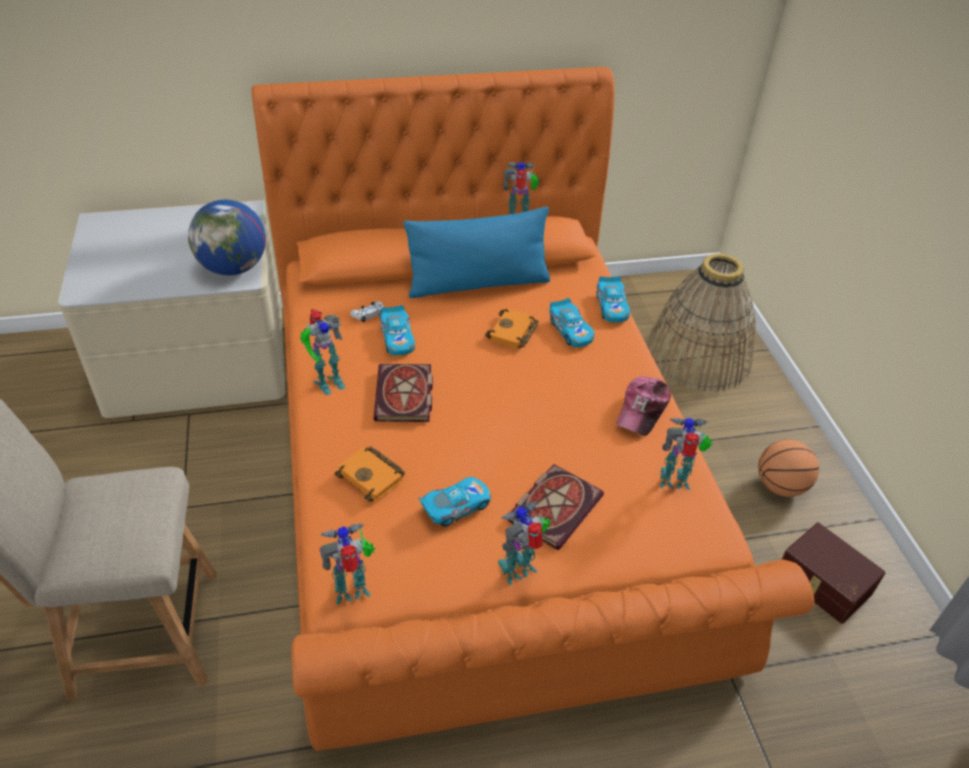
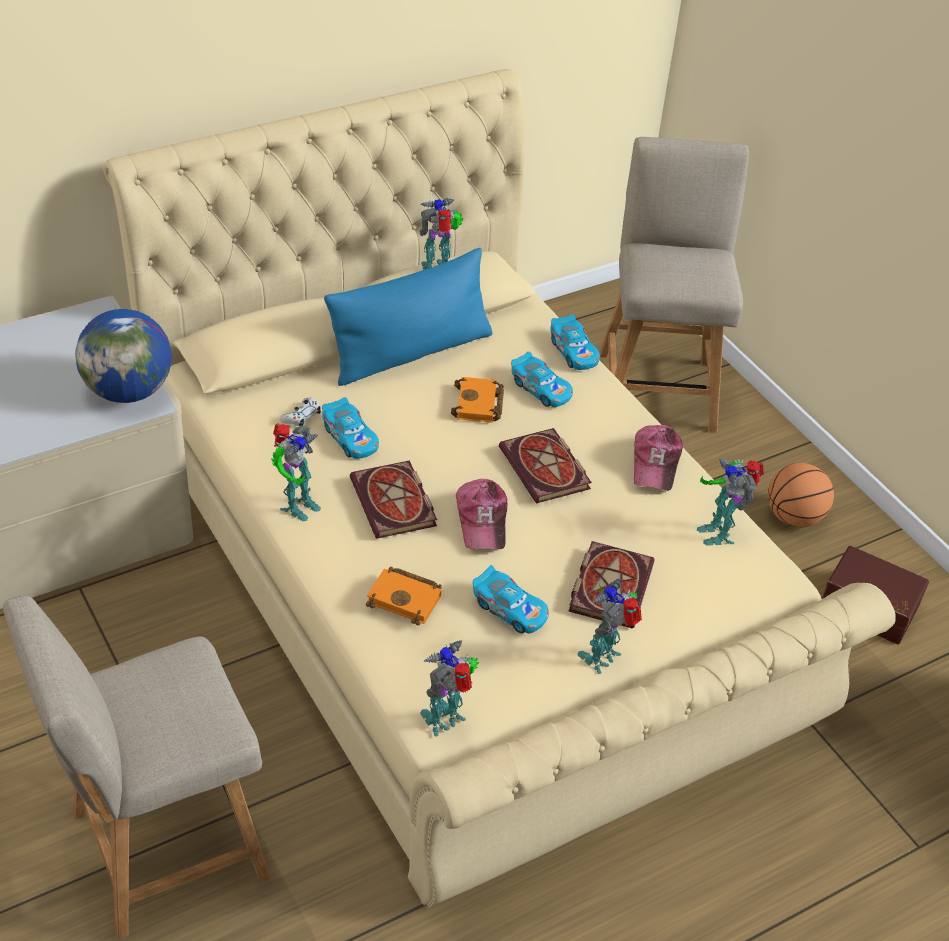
camera: 20 degrees left, 0 degrees up
orange bed [252,67,814,751] -> beige bed [103,69,895,908]
toy car [419,477,491,527] -> toy car turned 90 degrees clockwise [473,565,549,634]
basket [647,253,756,392] -> beige chair [600,137,749,433]
toy robot [660,417,712,490] -> toy robot turned 90 degrees counterclockwise [697,458,764,546]
none -> cap [456,479,507,550]
none -> book [499,428,592,504]

